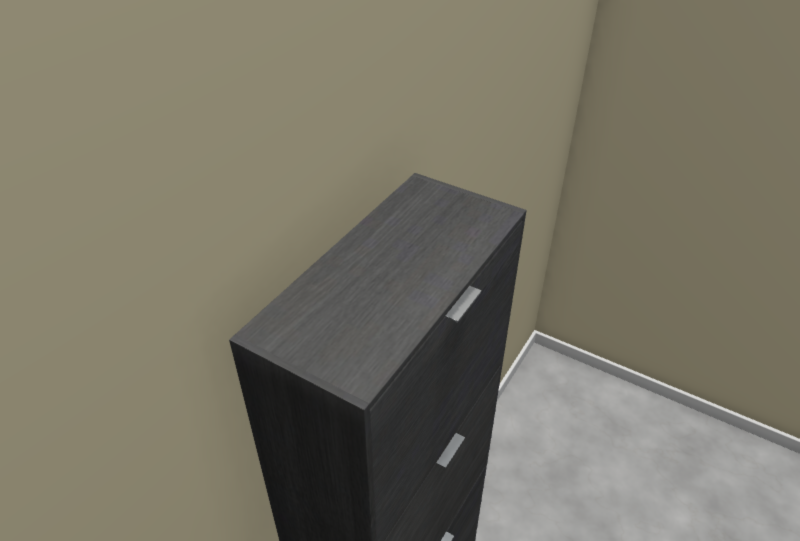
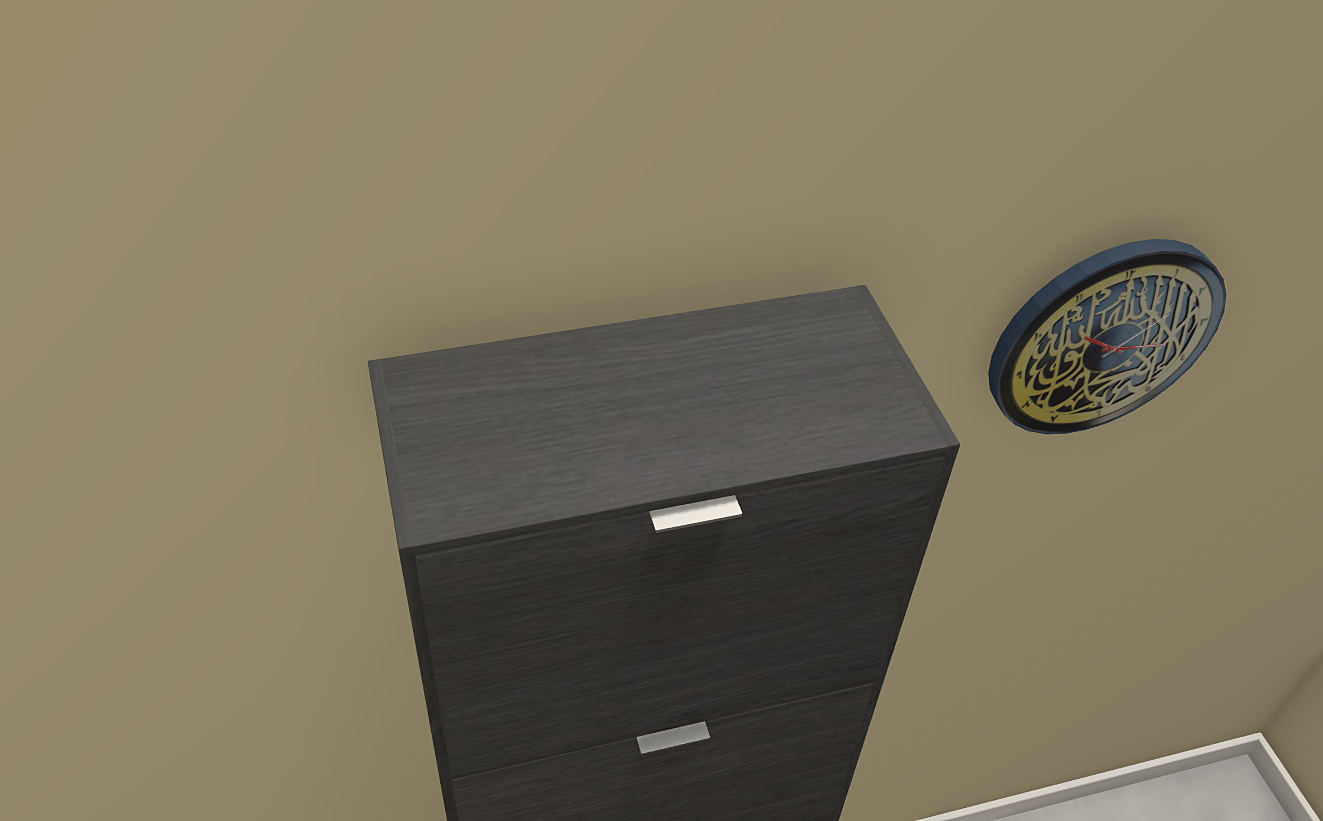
camera: 40 degrees right, 5 degrees up
none -> wall clock [988,239,1226,434]

